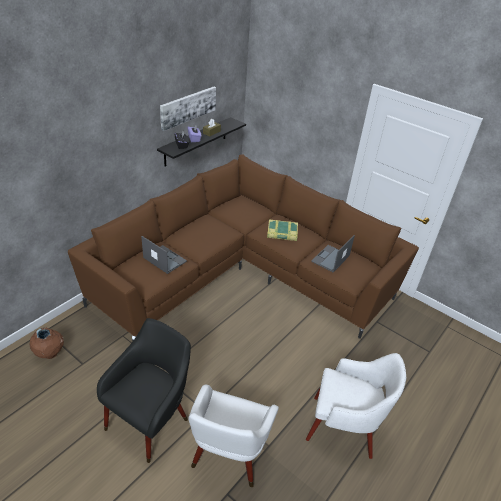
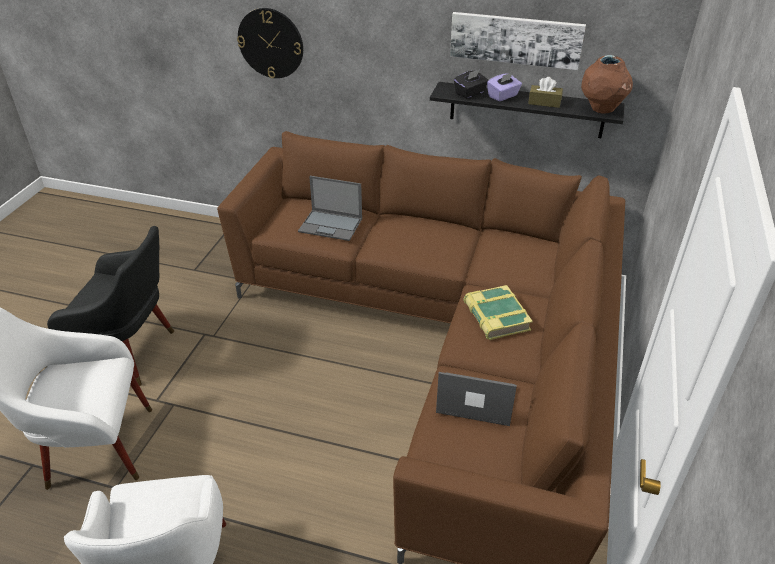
camera: 70 degrees right, 0 degrees up
brown vase [30,328,64,359] -> brown vase moved to [581,55,633,114]
laptop [141,236,187,274] -> laptop turned 90 degrees clockwise [298,176,362,241]
none -> wall clock [237,8,303,78]

